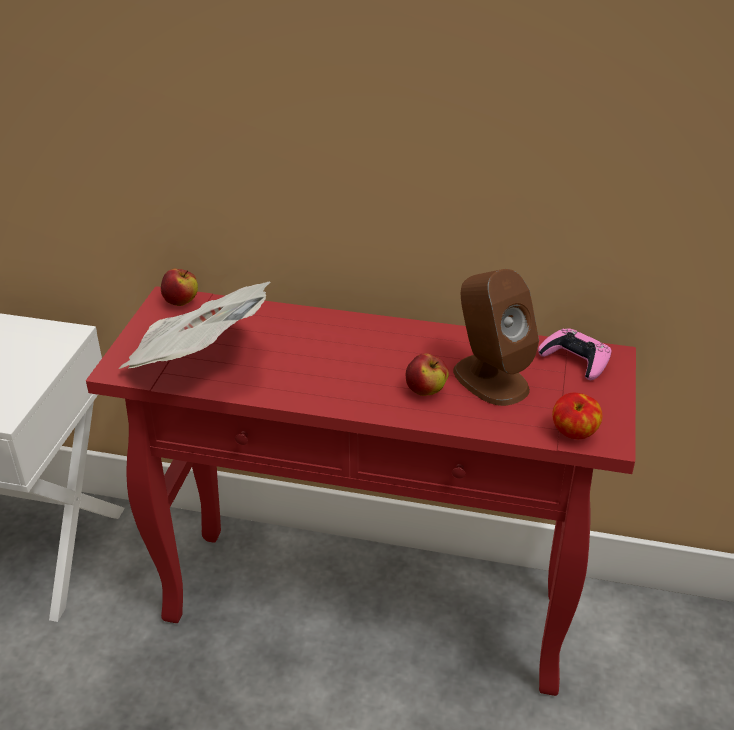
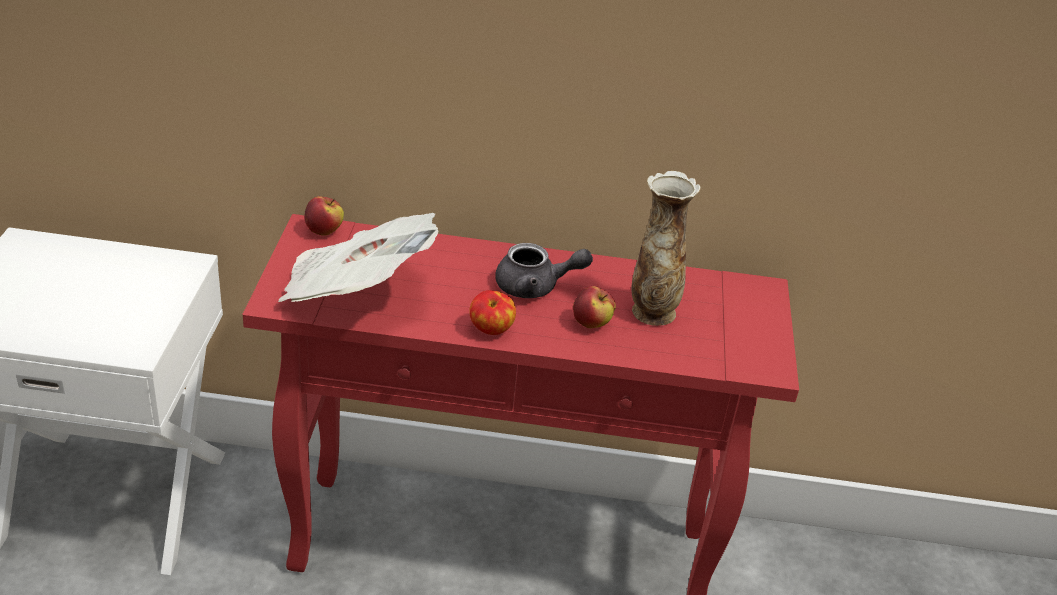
camera: 10 degrees left, 0 degrees up
brown speaker [453,269,539,406] -> vase [631,171,700,326]
pink game controller [538,328,612,380] -> none
apple [552,393,602,439] -> apple moved to [469,290,516,335]
none -> grey teapot [495,243,593,298]

